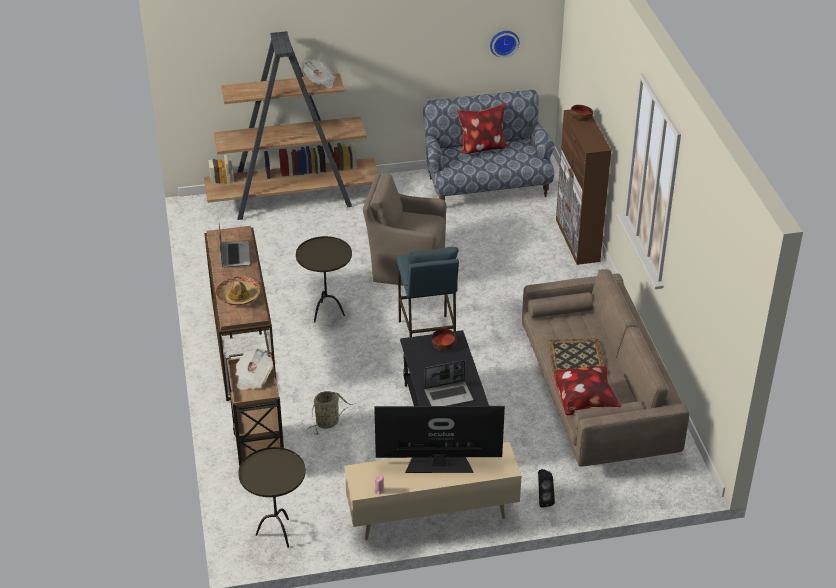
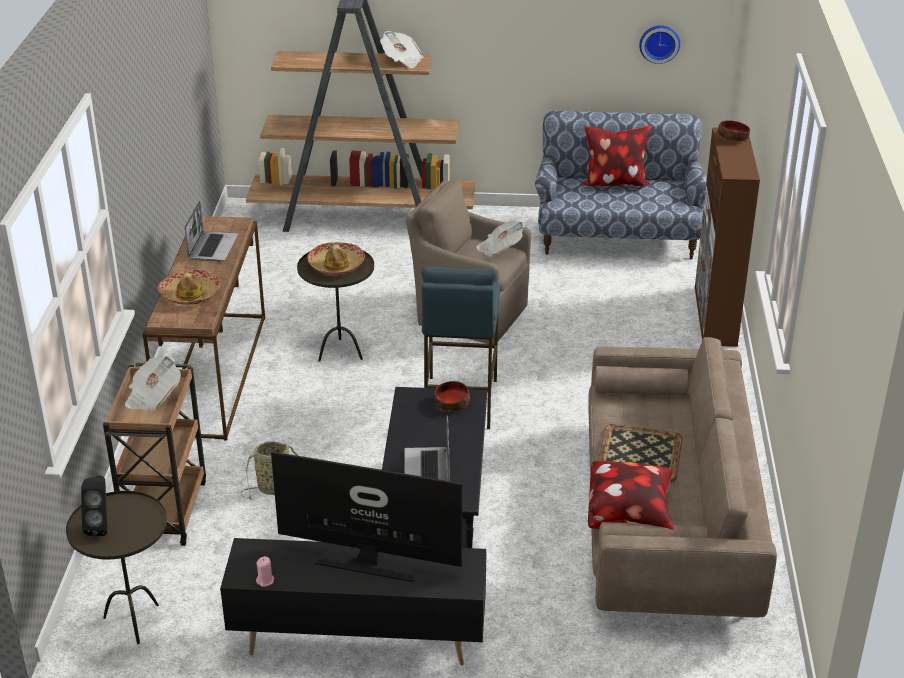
camera: 15 degrees right, 5 degrees down
beige tv stand [344,442,522,540] -> black tv stand [220,538,486,665]
laptop [424,360,473,406] -> laptop turned 90 degrees clockwise [404,416,449,481]
black speaker [538,469,555,508] -> black speaker moved to [81,475,107,536]
none -> hat [307,242,365,275]
none -> newspaper [476,220,525,257]

